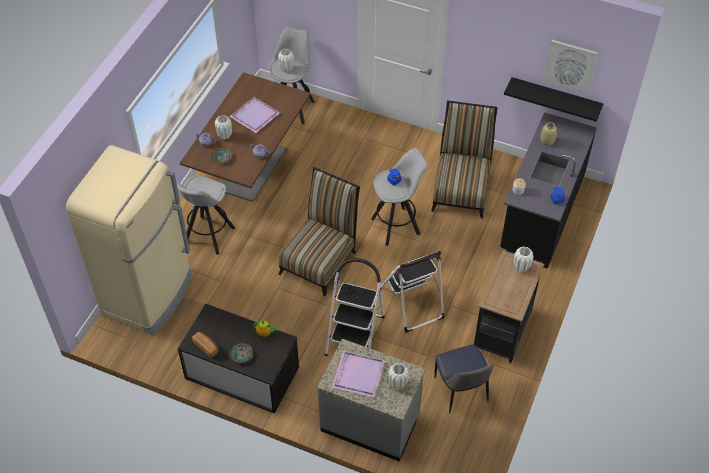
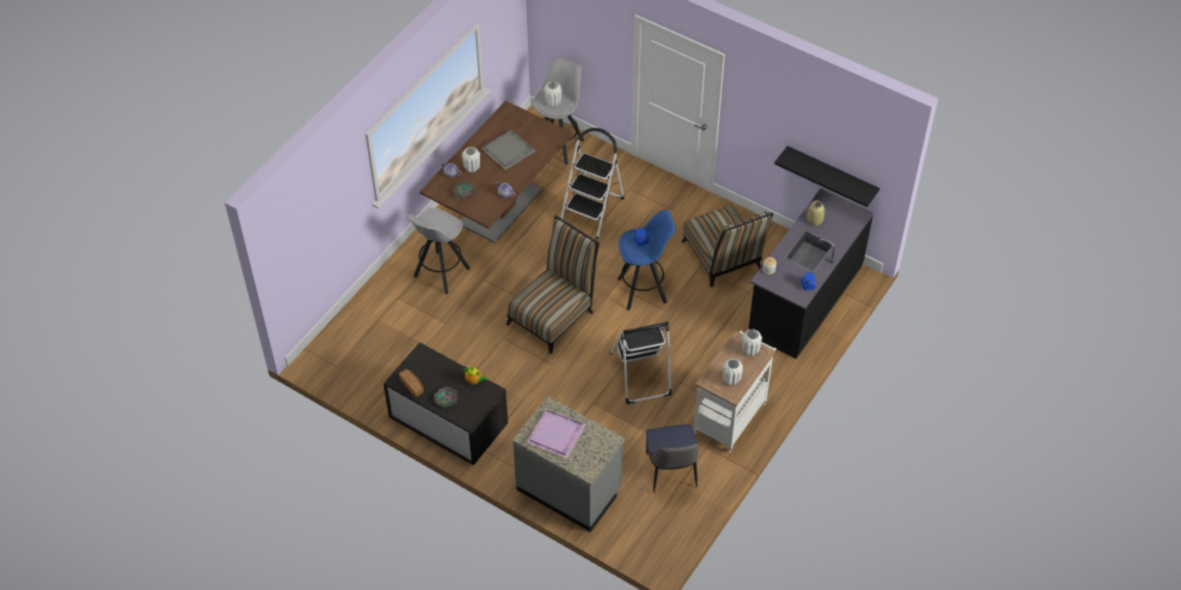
camera: 10 degrees right, 0 degrees up
beige fridge [66,145,192,335] -> none
purple tray [229,97,280,133] -> grey tray [481,130,535,170]
step ladder [325,258,385,356] -> step ladder moved to [561,128,625,239]
grey stool [371,148,428,246] -> blue stool [618,210,676,310]
white vase [388,363,409,390] -> white vase moved to [723,358,743,385]
chair [431,100,498,219] -> chair turned 135 degrees clockwise [682,205,773,287]
black cart [474,249,544,364] -> white cart [694,331,776,452]
picture [544,40,598,94] -> none

